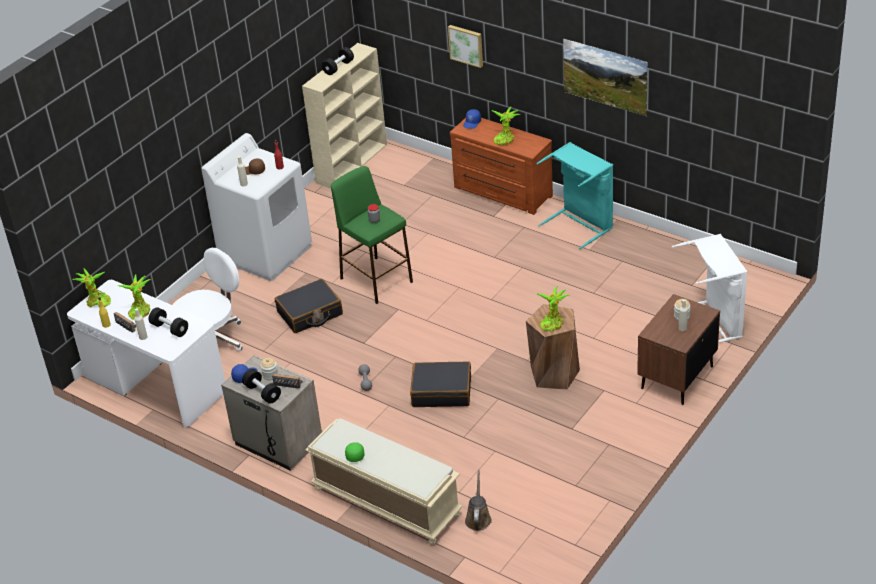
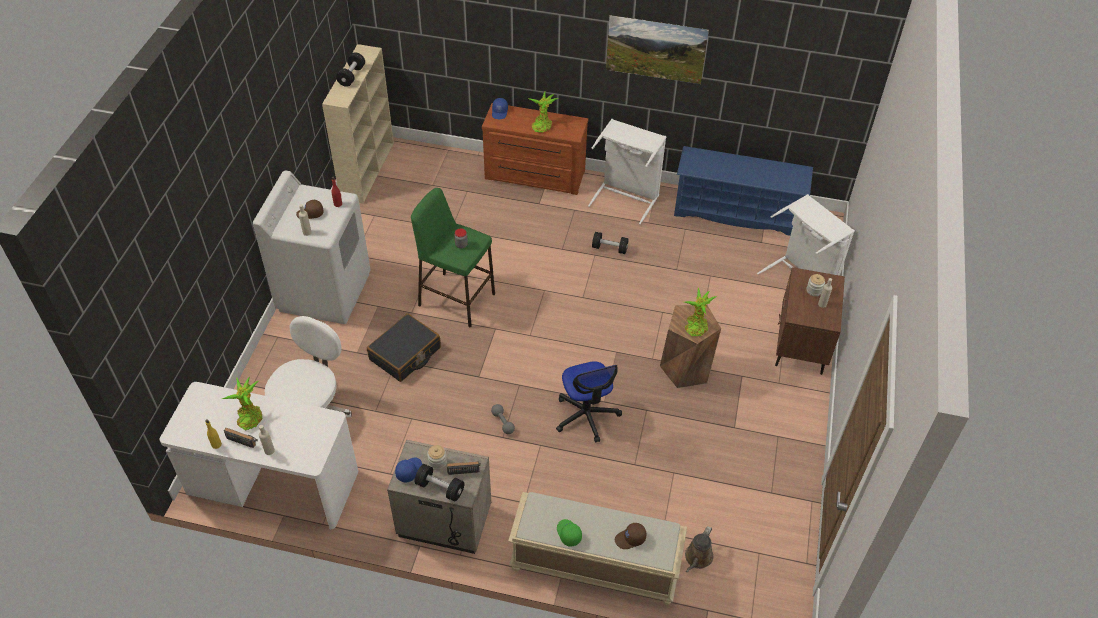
camera: 25 degrees left, 10 degrees up
potted plant [72,268,111,307] -> none
black dumbbell [149,307,188,337] -> black dumbbell moved to [592,232,629,254]
black suitcase [410,361,471,407] -> office chair [556,361,622,443]
picture [448,25,483,68] -> none
brown watering can [465,470,492,531] -> brown watering can turned 135 degrees counterclockwise [685,526,713,573]
turquoise laundry basket [536,142,613,249] -> white laundry basket [588,119,666,224]
none -> brown cap [615,523,646,549]
none -> blue shoe rack [674,146,813,236]

